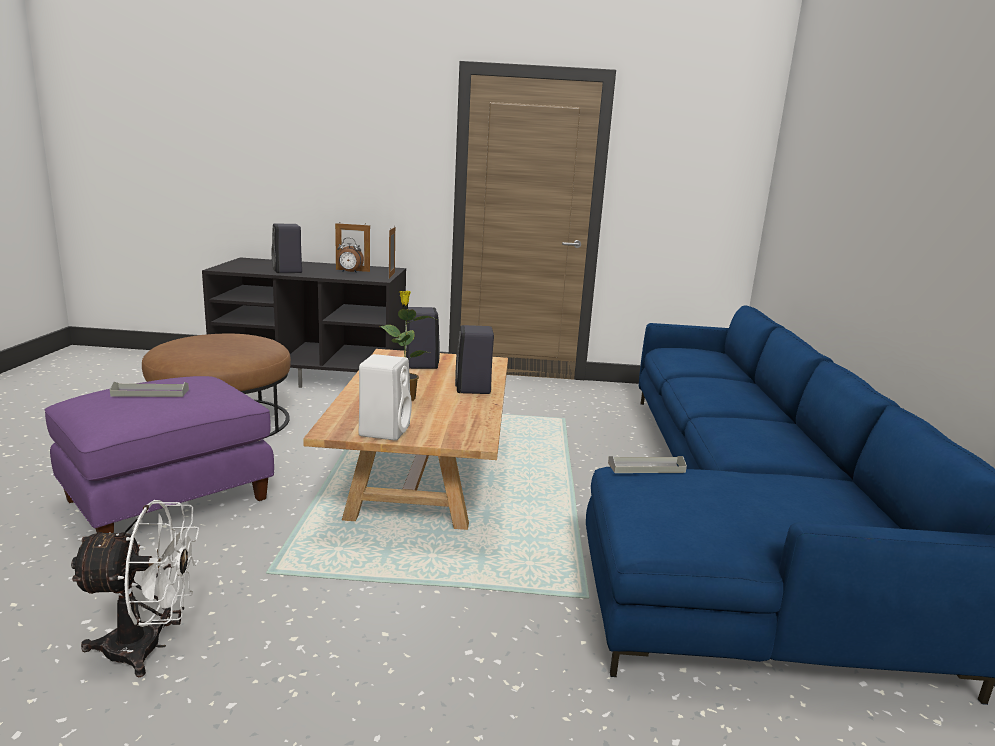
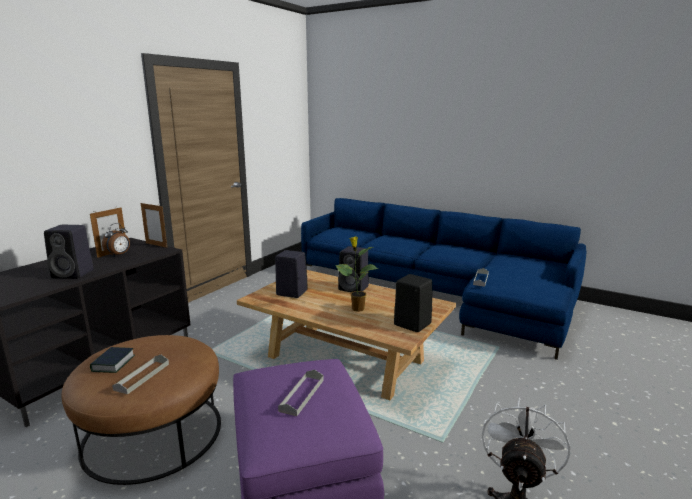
camera: 60 degrees left, 0 degrees up
white speaker [359,354,412,441] -> black speaker [394,274,432,332]
none -> book [90,347,135,373]
none -> grey tray [112,355,169,395]

